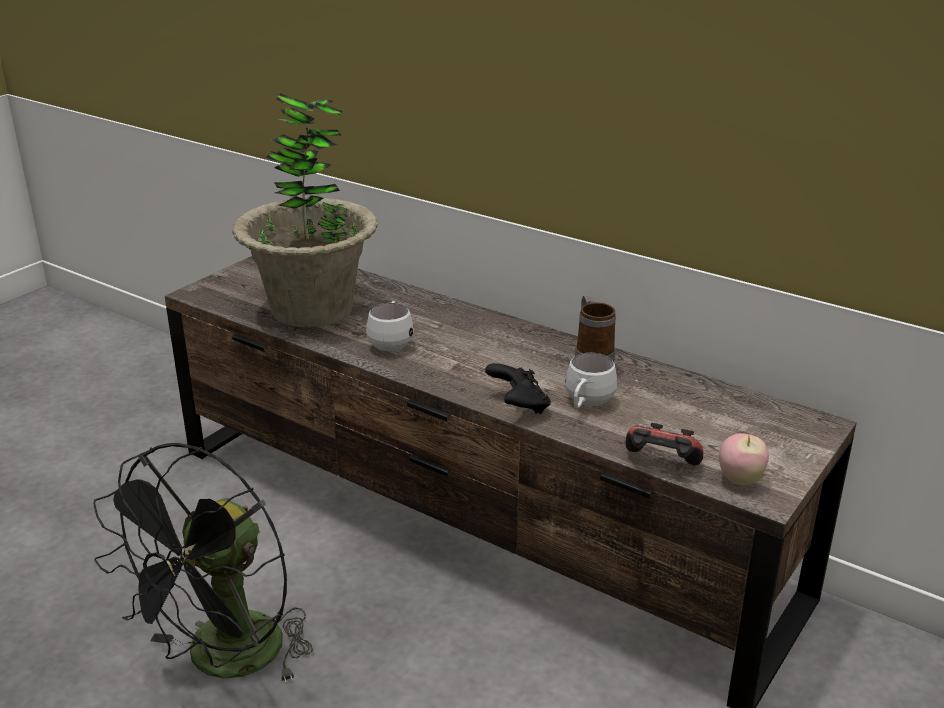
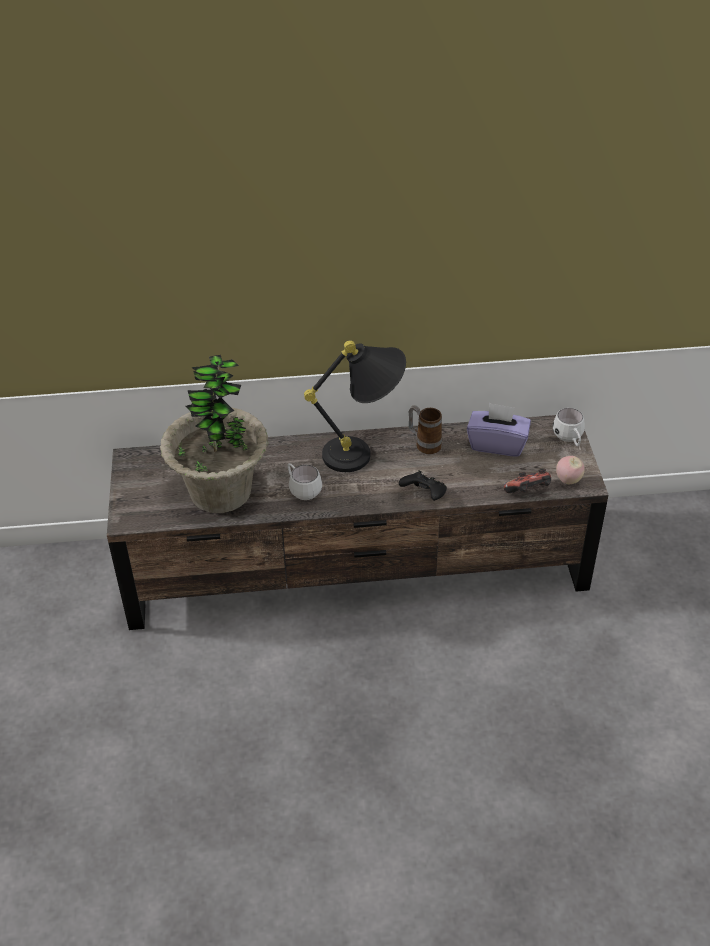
camera: 40 degrees left, 15 degrees up
black fan [93,443,313,685] -> none
white mug [565,353,617,408] -> white mug moved to [553,408,585,446]
none -> black table lamp [304,340,406,472]
none -> purple tissue box [467,403,531,457]

